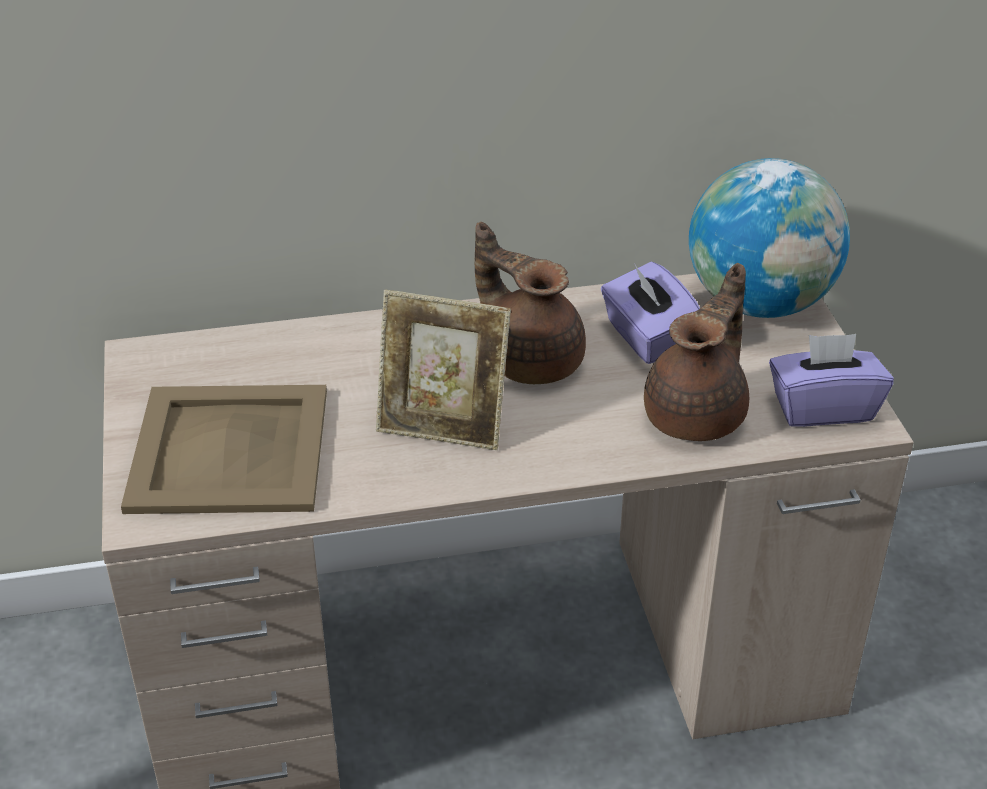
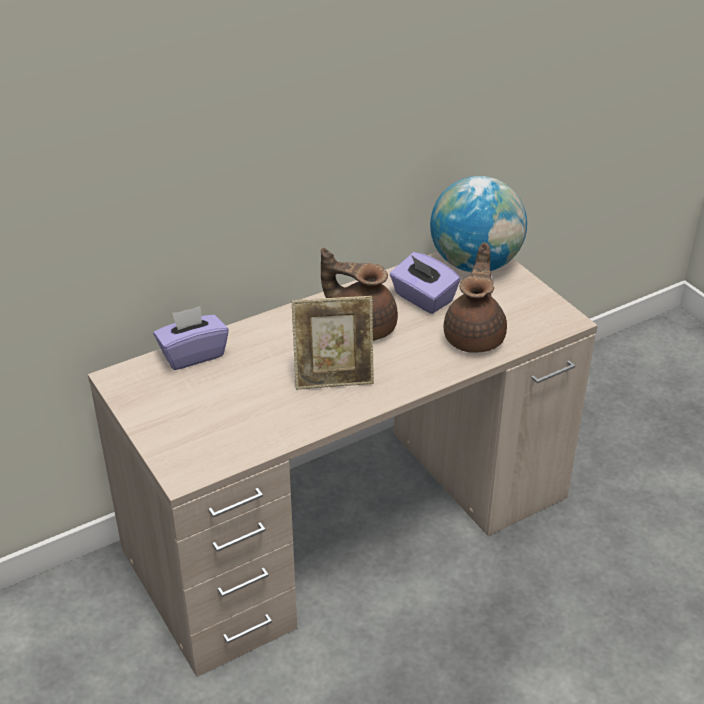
camera: 20 degrees left, 0 degrees up
beige tray [121,385,327,514] -> none
purple tissue box [769,334,894,427] -> purple tissue box moved to [153,306,229,370]

